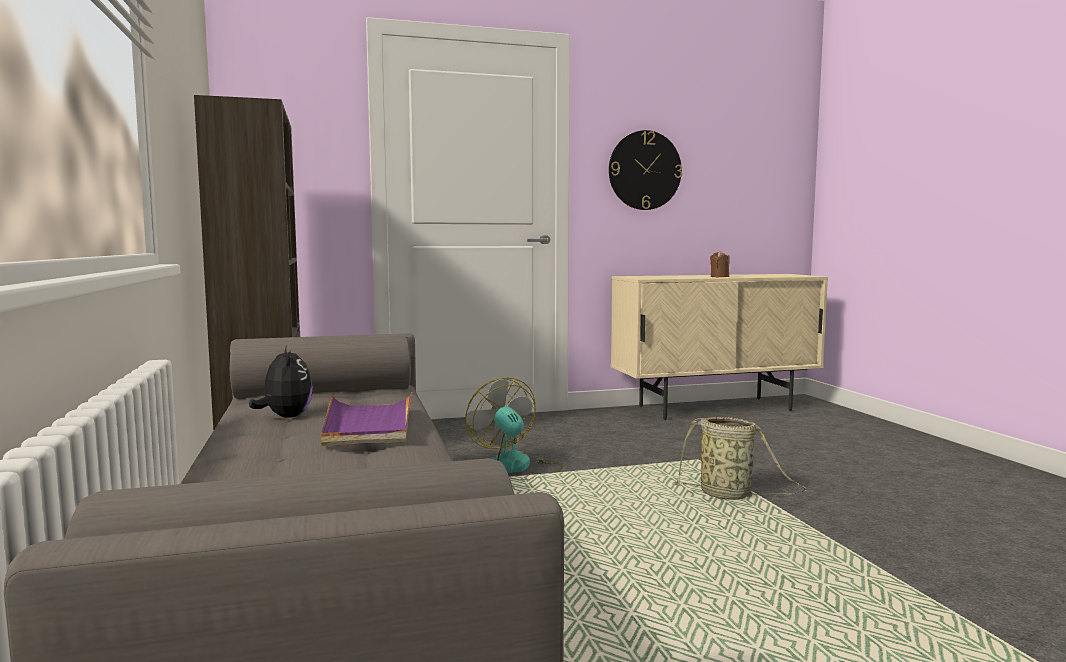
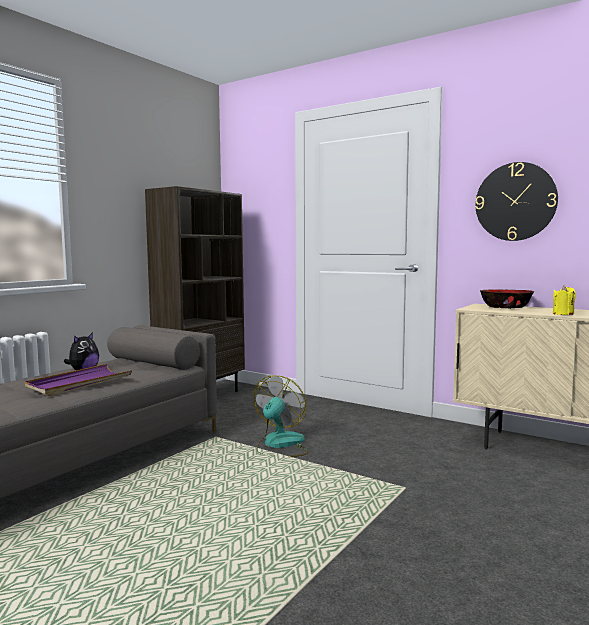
camera: 50 degrees right, 0 degrees up
basket [672,417,808,500] -> none
brown candle [710,250,730,277] -> yellow candle [553,286,576,315]
none -> bowl [480,290,534,309]

